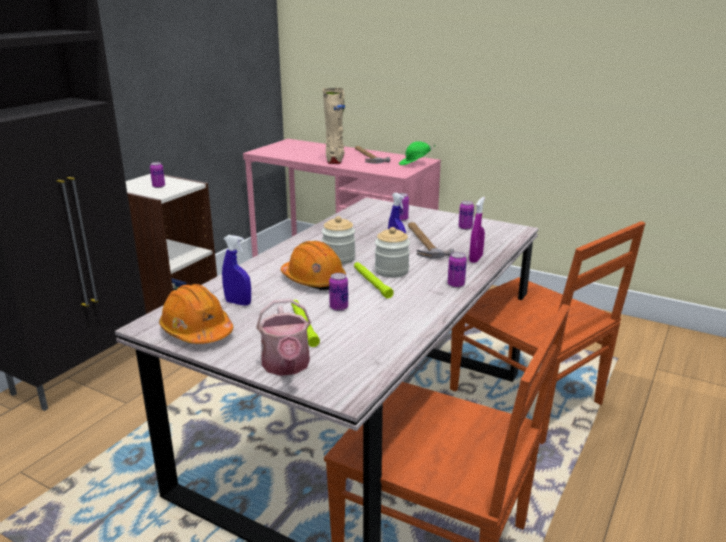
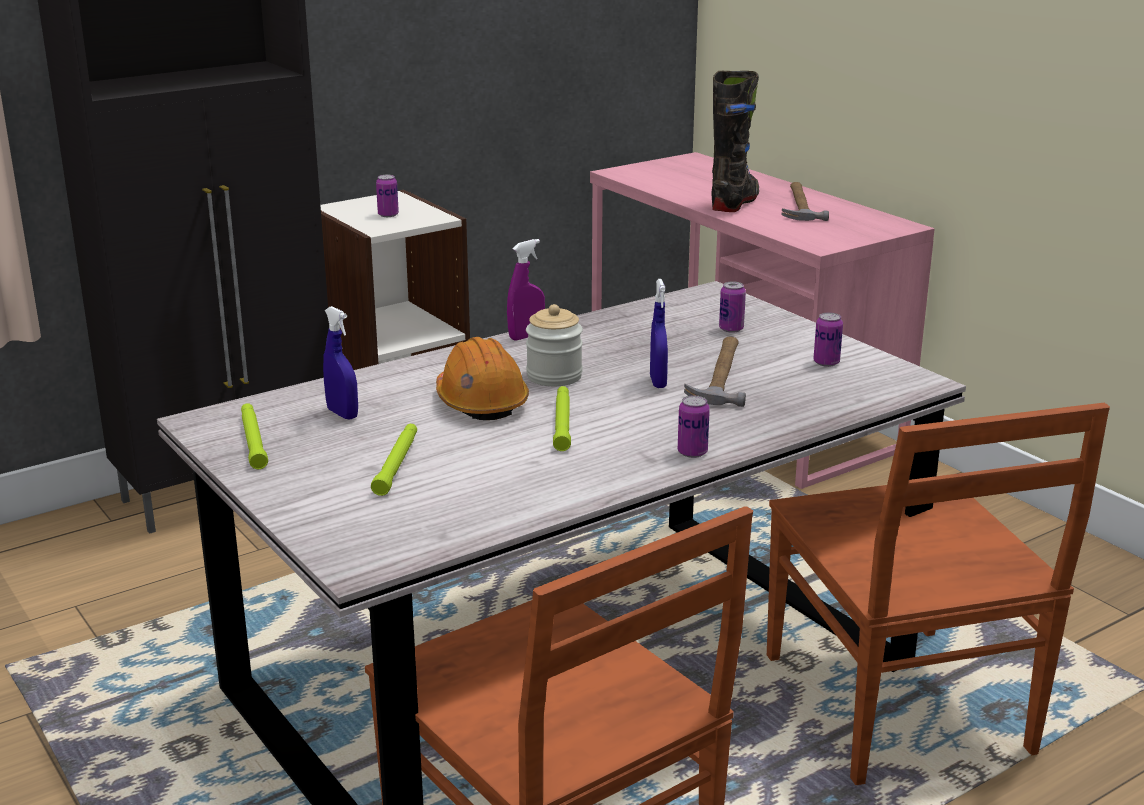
camera: 25 degrees right, 0 degrees up
orange hard hat [159,284,233,344] -> green flashlight [241,403,268,469]
watering can [256,299,311,376] -> none
beige boot [323,88,345,164] -> black boot [711,71,759,212]
can [329,273,348,311] -> none
jar [375,227,410,278] -> none
green cap [399,141,435,165] -> none
purple spray bottle [469,197,485,263] -> purple spray bottle moved to [507,239,545,341]

